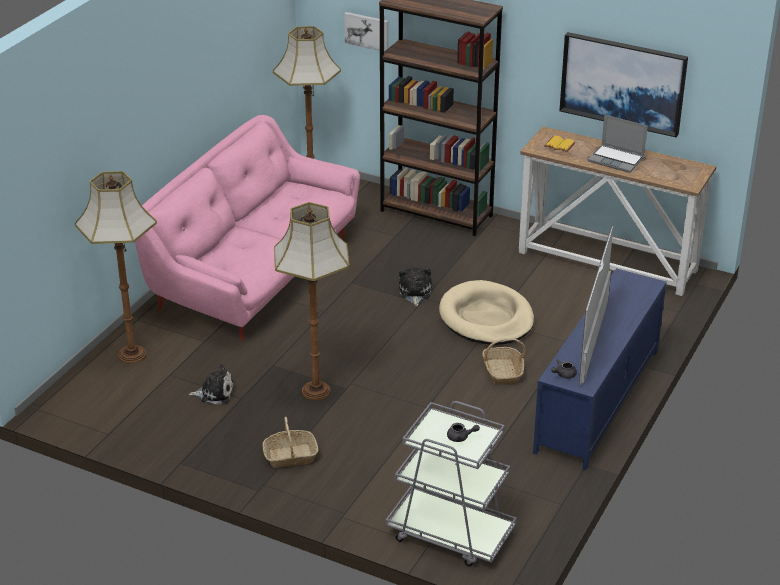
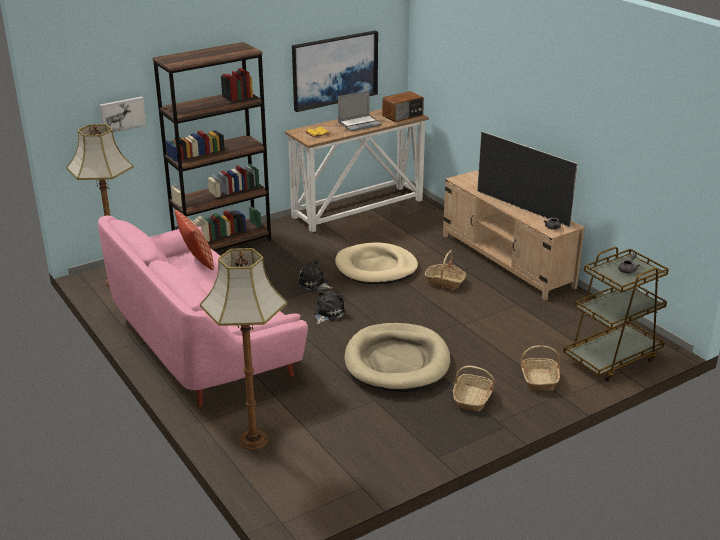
camera: 60 degrees left, 5 degrees down
plush toy [189,364,234,405] -> plush toy moved to [313,291,346,324]
floor lamp [274,202,350,400] -> beige dog bed [344,323,450,392]
grey cart [386,401,517,567] -> brown cart [563,247,669,382]
blue tv stand [533,268,667,470] -> beige tv stand [443,170,585,301]
none -> pillow [175,210,214,270]
none -> radio [382,91,424,122]
none -> basket [521,346,560,391]

